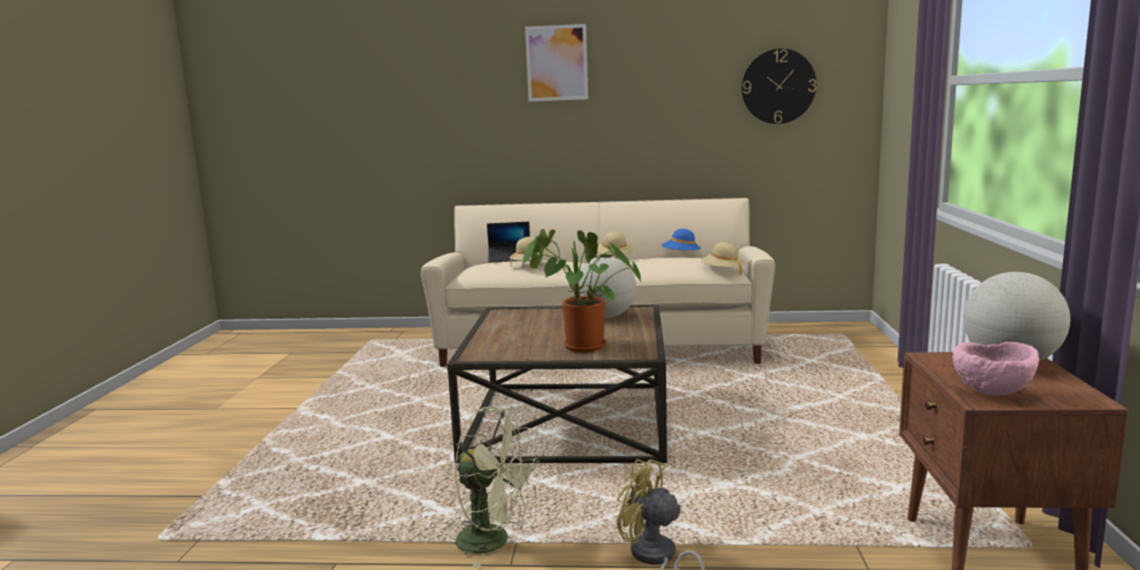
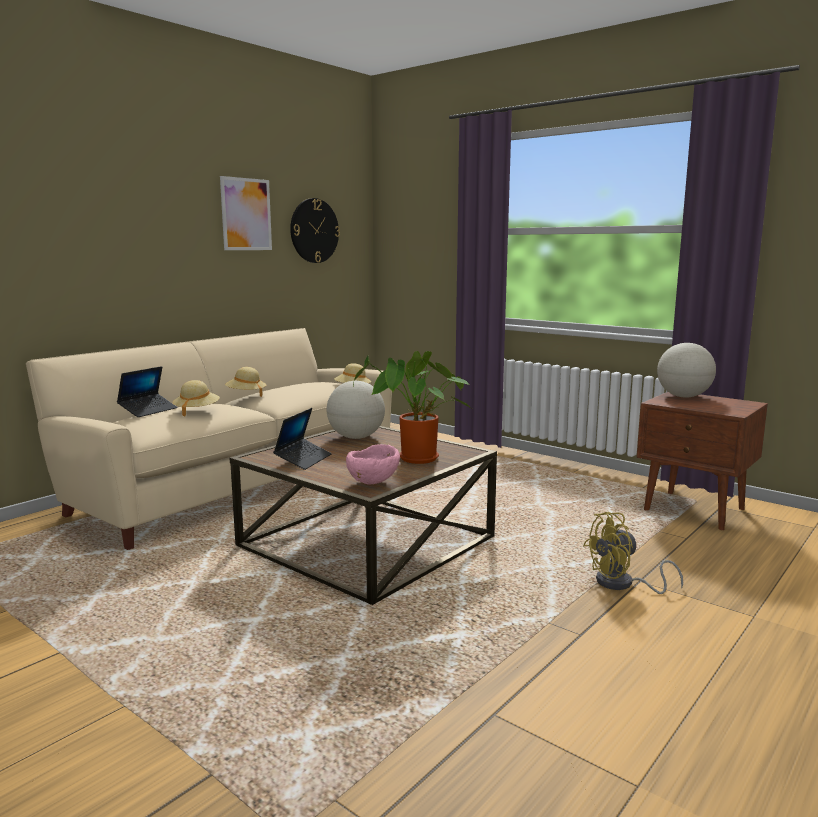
camera: 55 degrees left, 0 degrees up
green fan [455,406,540,568] -> none
picture [525,24,588,101] -> picture moved to [220,176,272,250]
blue hat [662,229,701,250] -> none
pink bowl [953,342,1039,396] -> pink bowl moved to [346,444,400,485]
none -> laptop [273,408,332,470]

